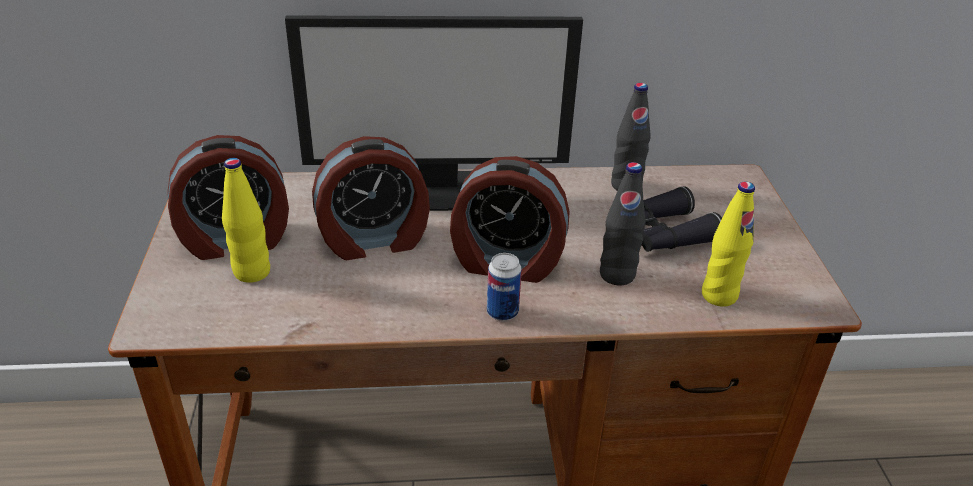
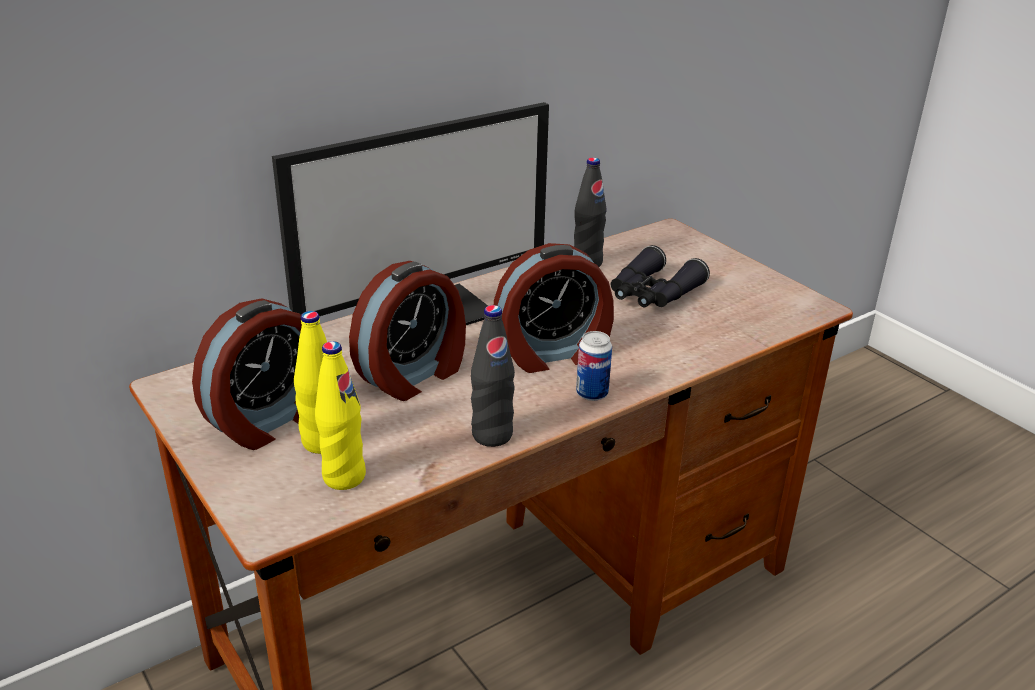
camera: 30 degrees left, 5 degrees down
black bottle [600,162,645,285] -> black bottle moved to [471,305,515,447]
yellow bottle [702,182,755,307] -> yellow bottle moved to [315,341,366,490]

